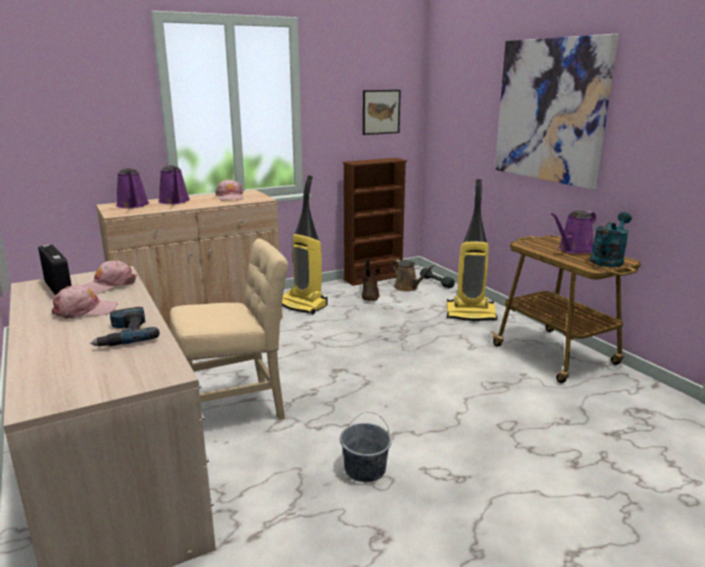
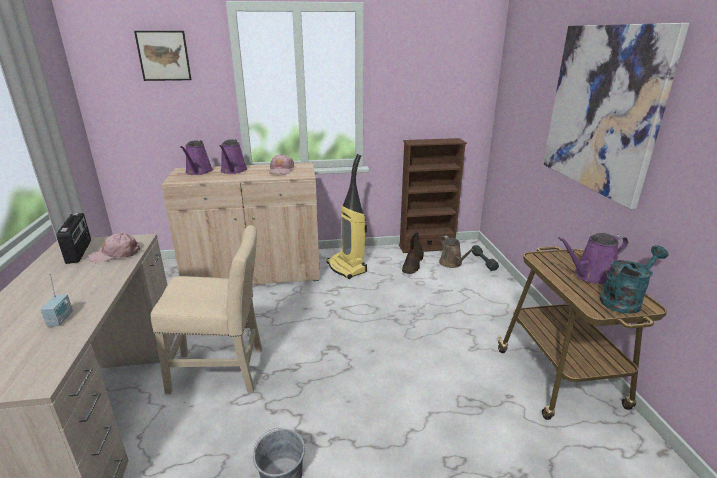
camera: 20 degrees right, 5 degrees up
pink cap [52,285,118,319] -> none
power drill [90,307,160,347] -> radio [40,274,73,326]
picture [363,90,401,135] -> picture moved to [134,31,191,81]
vacuum cleaner [446,179,497,321] -> none

